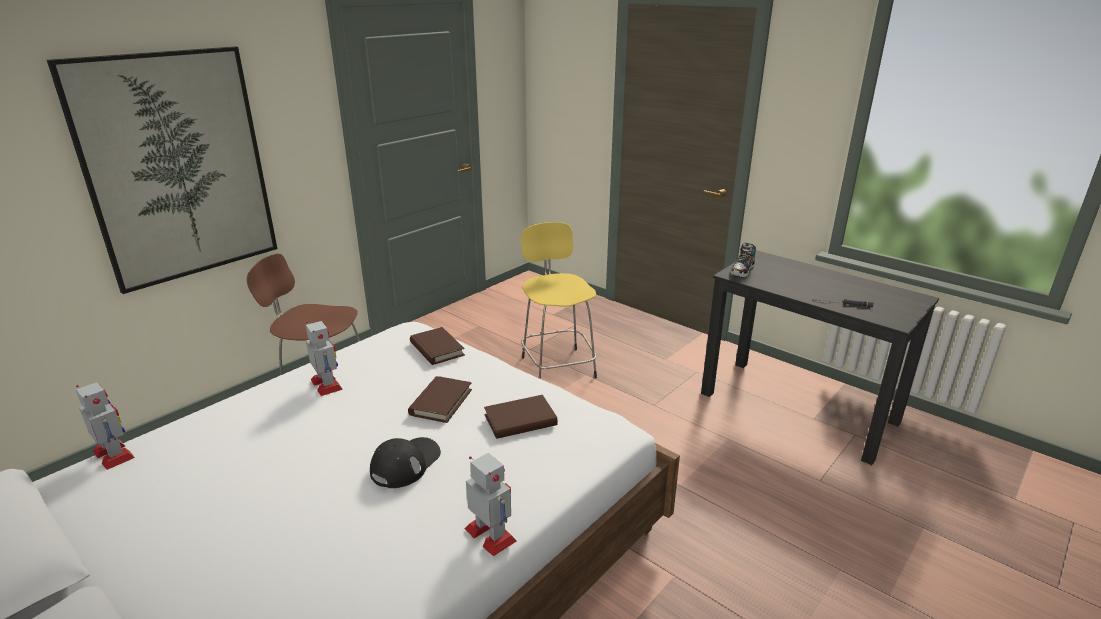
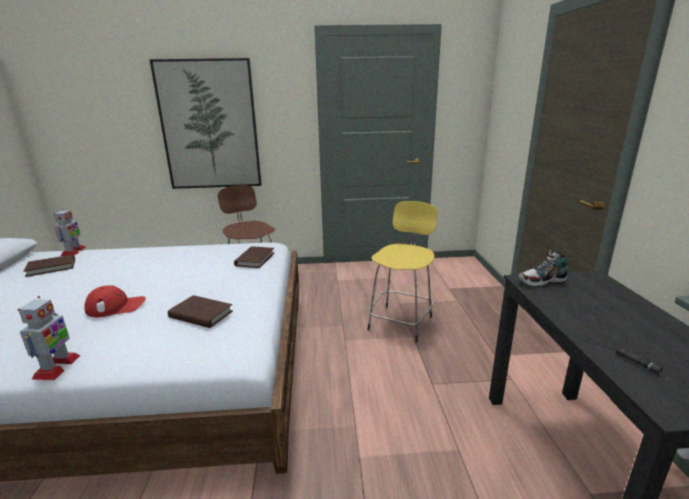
camera: 45 degrees right, 5 degrees down
toy robot [306,321,343,396] -> none
black cap [370,437,441,488] -> red cap [84,285,146,317]
brown book [408,376,472,423] -> brown book moved to [24,254,75,277]

